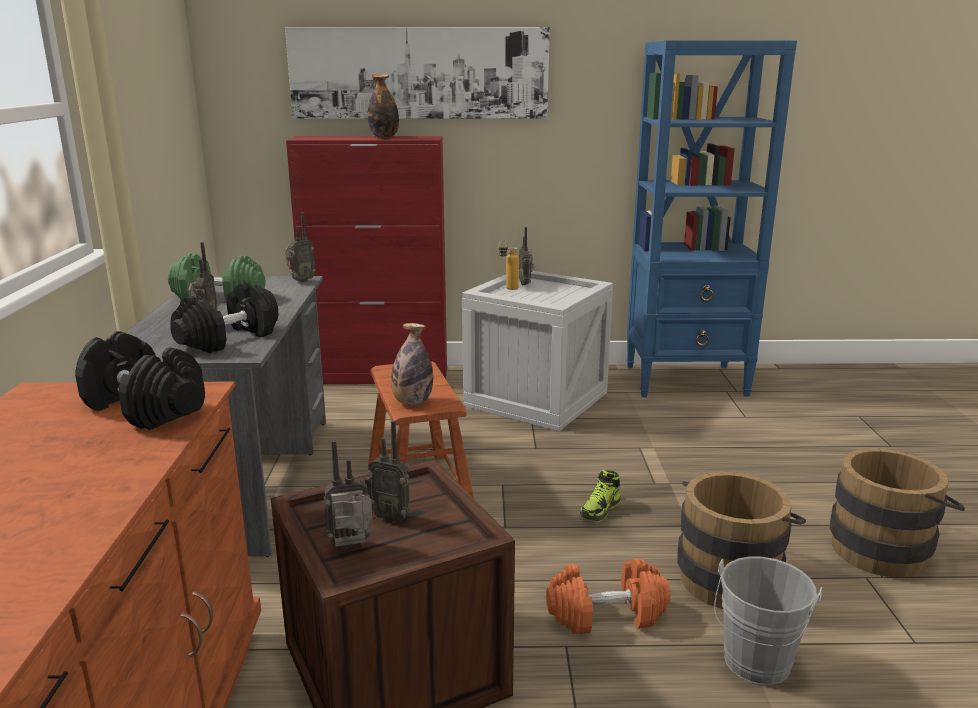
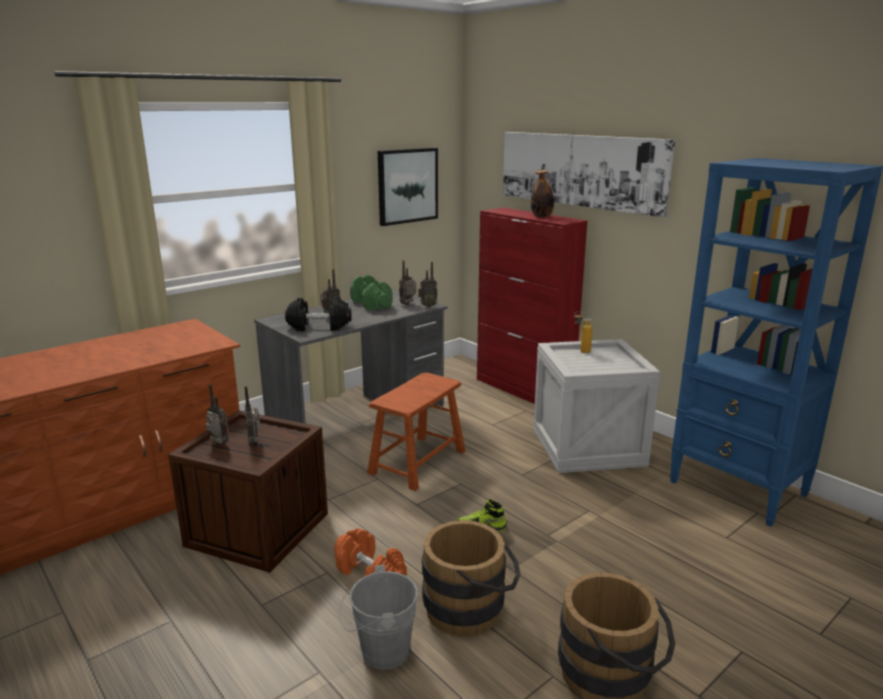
camera: 50 degrees right, 0 degrees up
black dumbbell [75,331,205,430] -> none
bottle [391,323,433,405] -> none
radio [519,227,535,285] -> radio moved to [399,260,416,305]
none -> picture [378,148,438,226]

